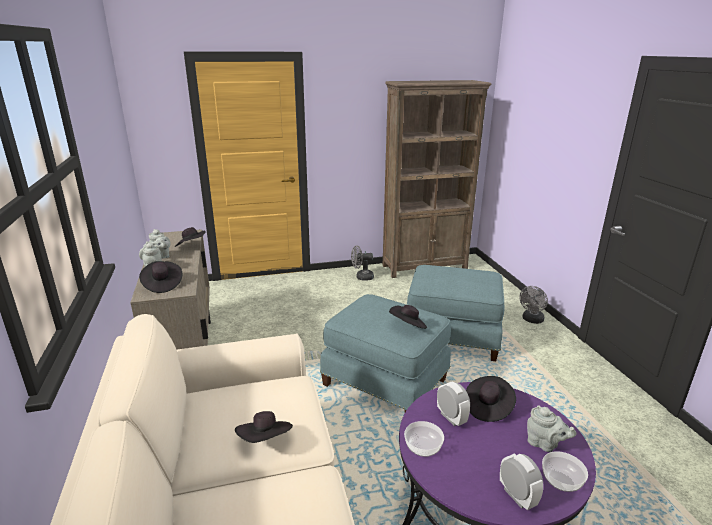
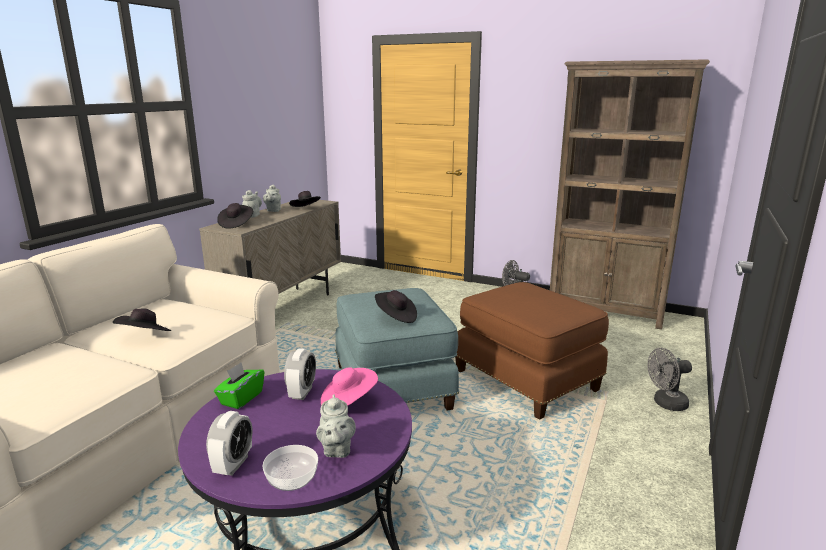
camera: 40 degrees right, 5 degrees down
bowl [404,421,444,457] -> green tissue box [214,363,265,409]
blue ottoman [407,265,505,361] -> brown ottoman [455,282,609,420]
black hat [466,376,516,422] -> pink hat [321,367,378,406]

